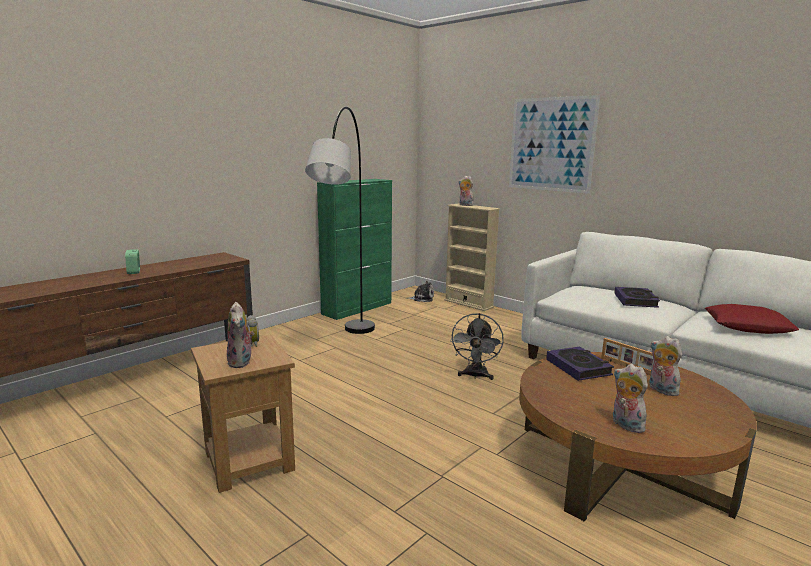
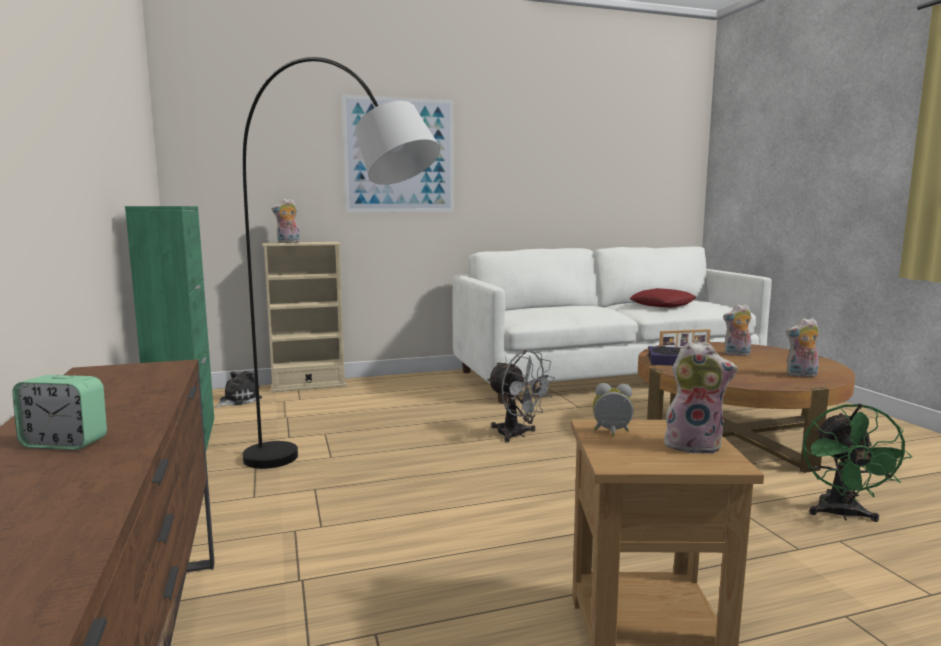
camera: 60 degrees left, 5 degrees down
book [614,287,660,308] -> none
none -> green fan [803,404,912,522]

